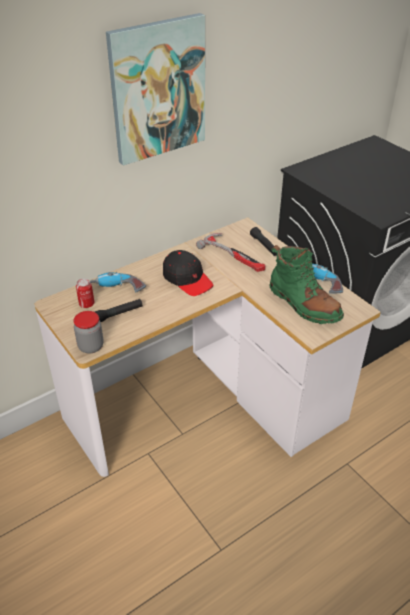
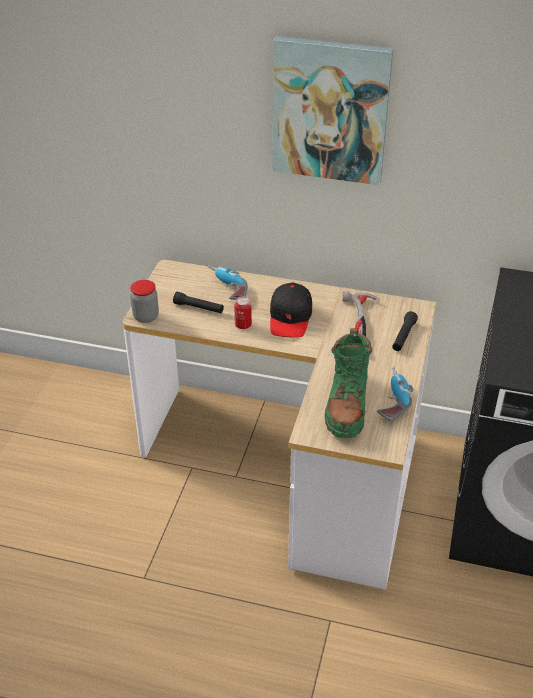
camera: 50 degrees right, 0 degrees up
can [76,278,95,308] -> can moved to [234,297,252,329]

